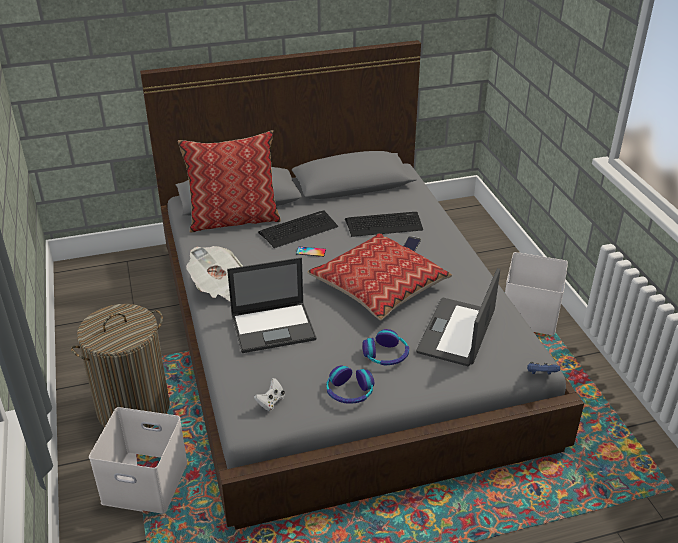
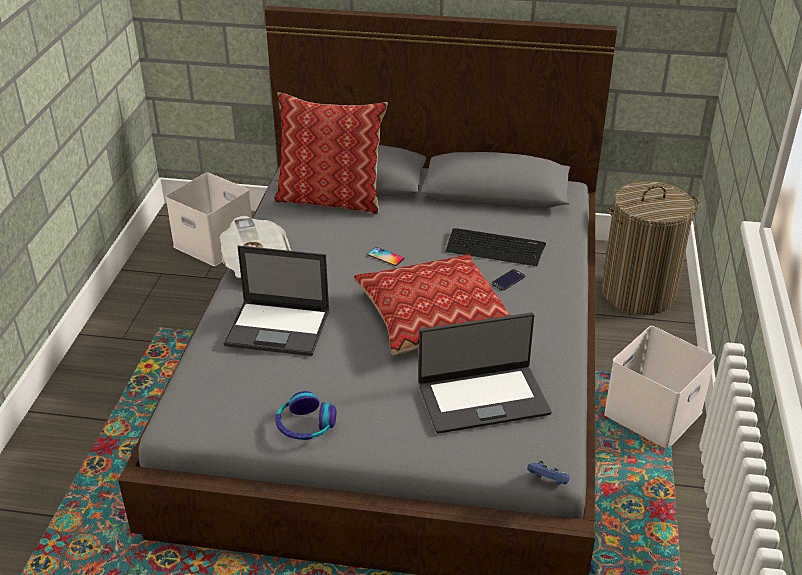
camera: 25 degrees right, 0 degrees up
laundry basket [71,304,170,428] -> laundry basket moved to [602,181,700,315]
white storage box [89,407,187,514] -> white storage box moved to [165,172,252,266]
white game controller [254,378,285,411] -> none
keyboard [258,211,338,248] -> none
headphones [362,329,409,366] -> none
laptop [416,268,500,366] -> laptop turned 150 degrees counterclockwise [418,313,552,434]

